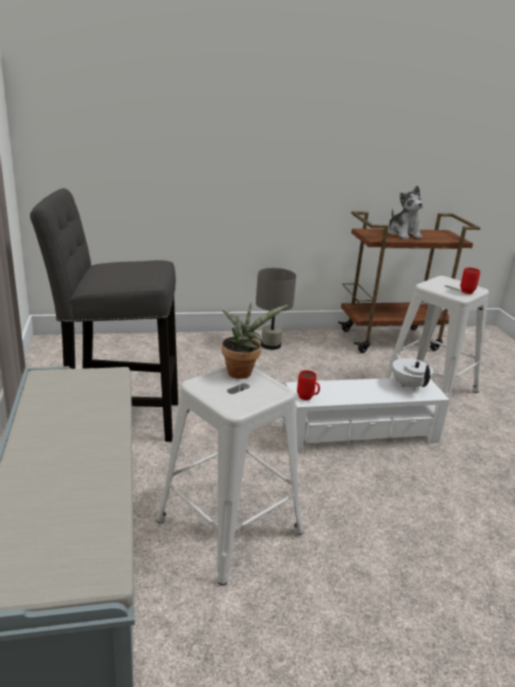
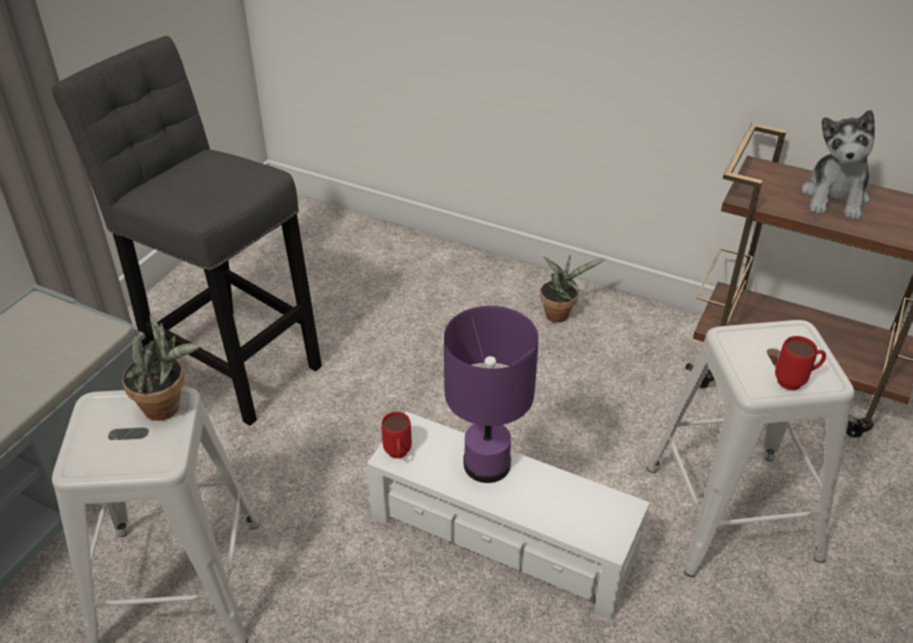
camera: 40 degrees right, 15 degrees up
grey table lamp [256,268,296,350] -> potted plant [540,254,606,323]
white teapot [392,353,433,390] -> none
none -> purple table lamp [444,306,538,483]

